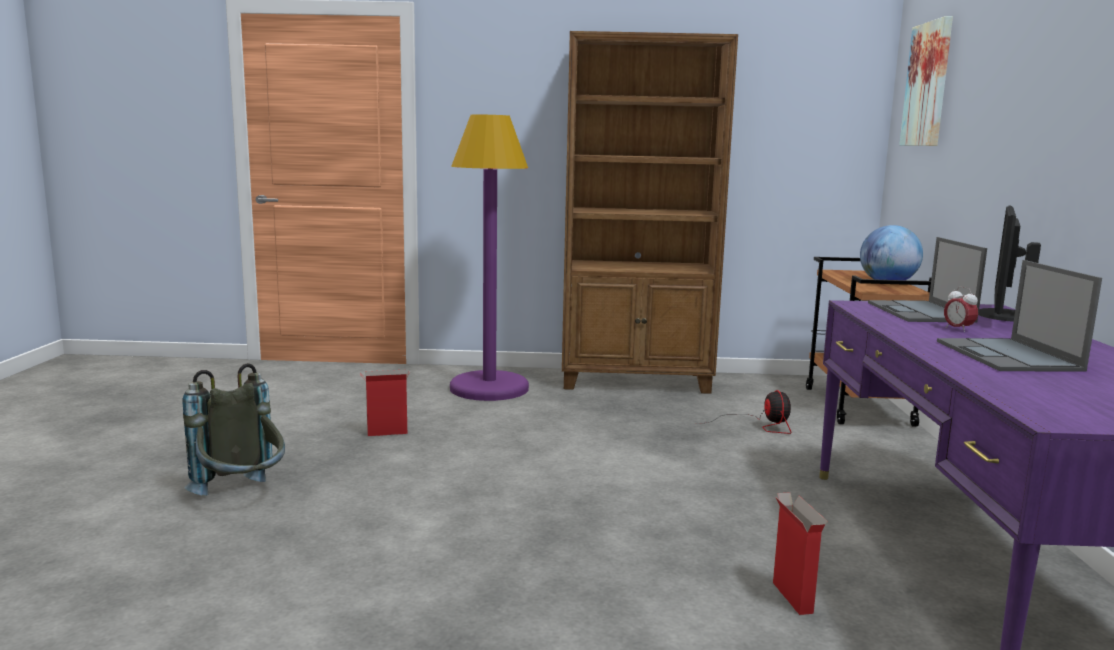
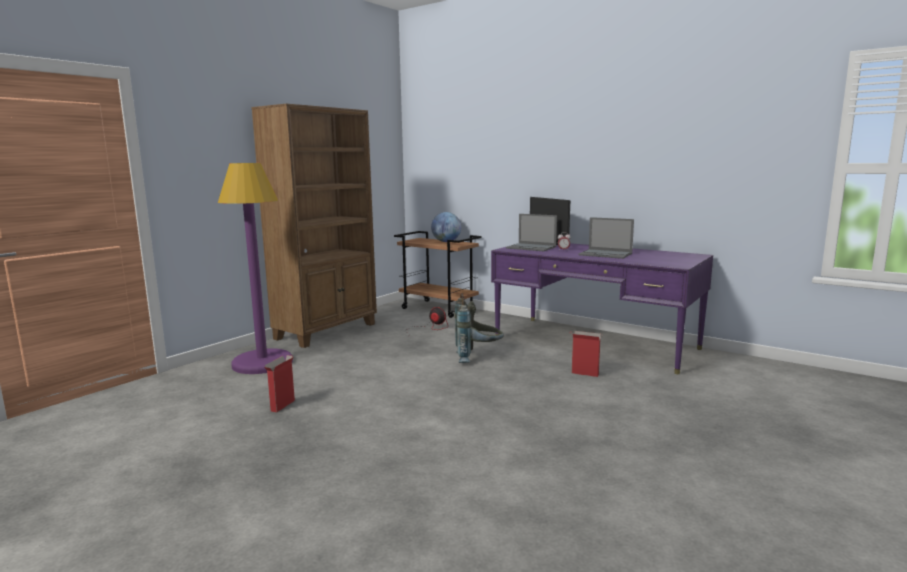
camera: 55 degrees left, 0 degrees up
grey backpack [182,363,285,496] -> grey backpack moved to [455,293,504,363]
picture [899,16,953,146] -> none

